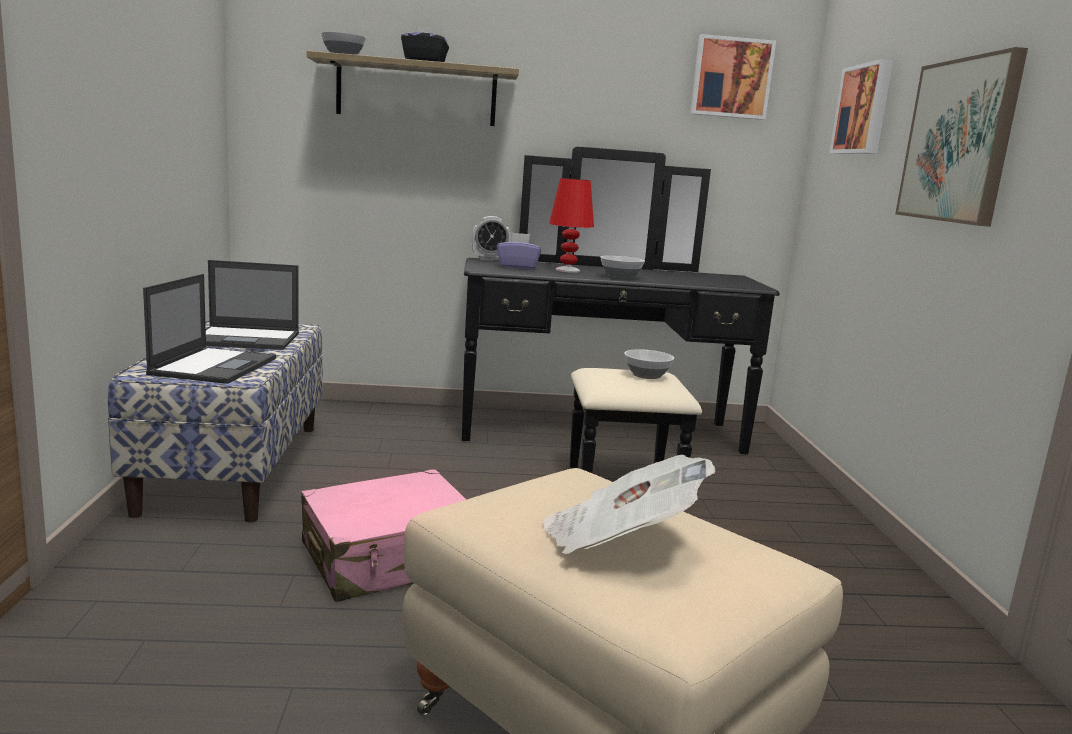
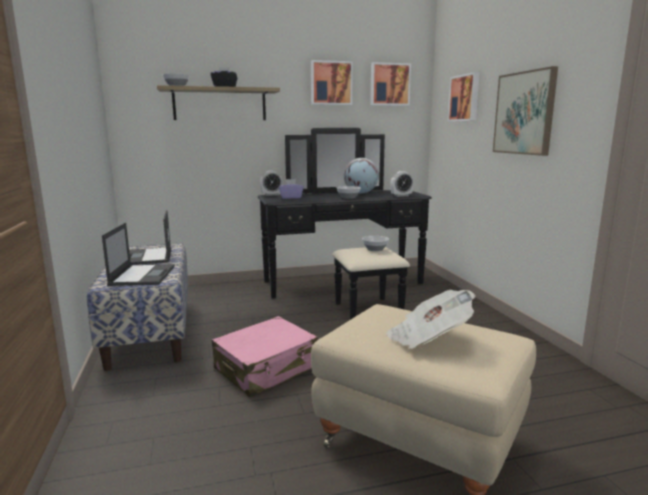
camera: 10 degrees left, 0 degrees up
laptop [206,260,299,350] -> laptop turned 90 degrees clockwise [129,210,171,265]
red table lamp [549,178,594,273] -> none
none -> picture [311,60,353,105]
none -> globe [344,158,379,193]
none -> alarm clock [390,171,414,197]

